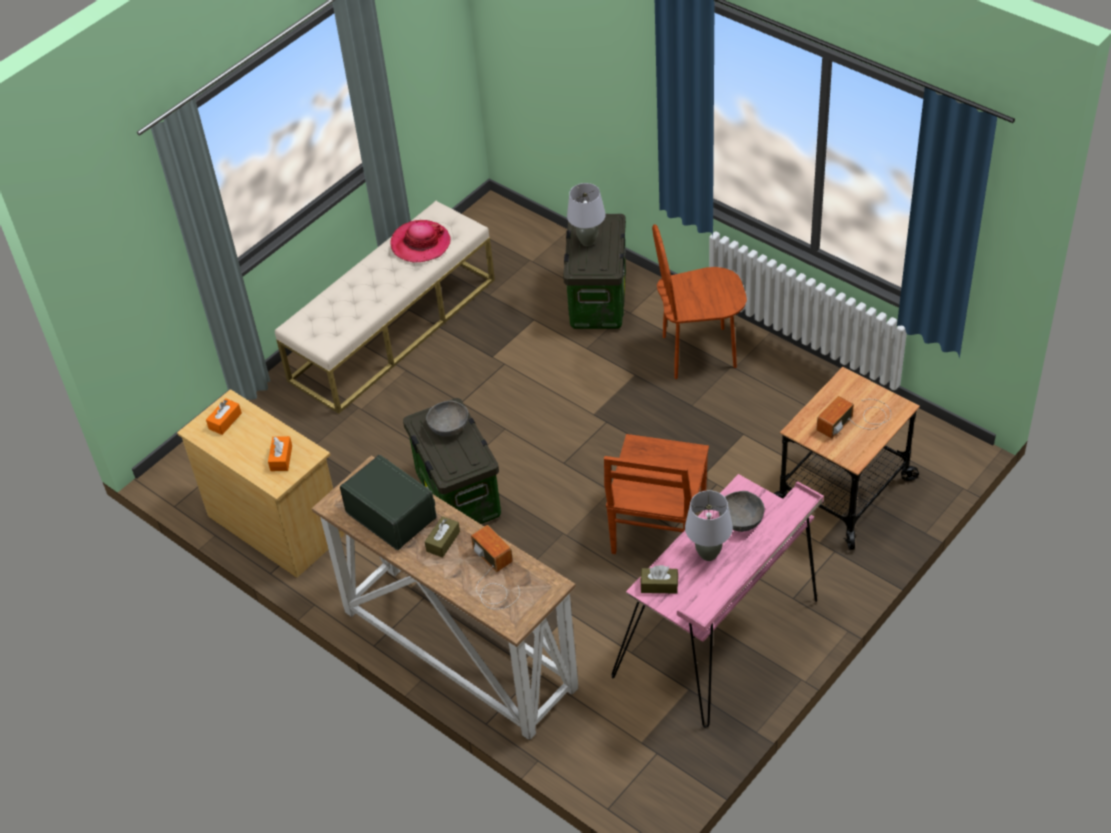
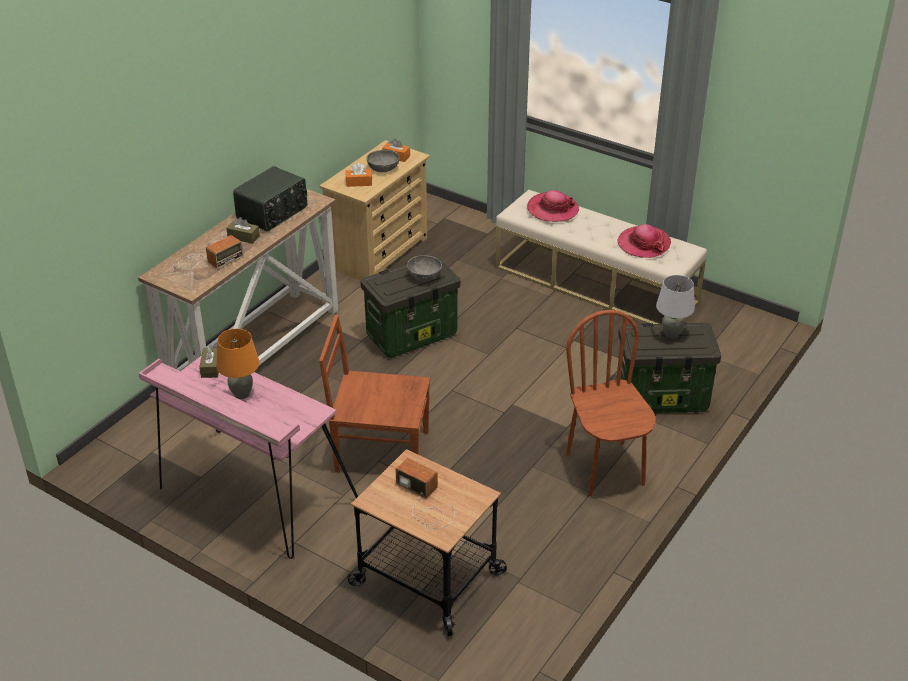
camera: 80 degrees right, 10 degrees down
grey table lamp [685,490,733,561] -> orange table lamp [216,329,259,399]
grey bowl [719,491,765,532] -> grey bowl moved to [367,150,399,172]
none -> hat [527,190,579,222]

